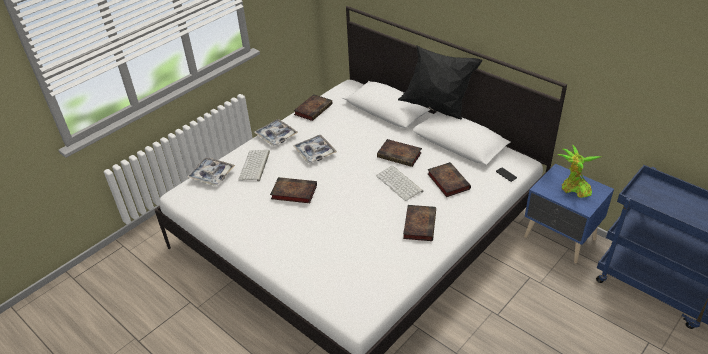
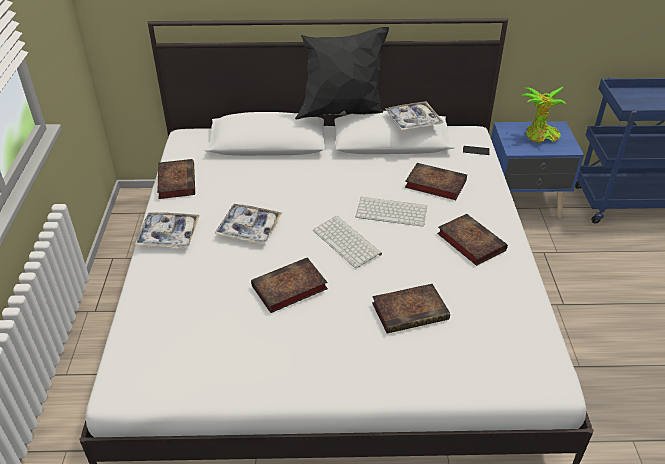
camera: 45 degrees left, 0 degrees up
tray [187,157,235,186] -> tray moved to [385,101,443,130]
keyboard [238,150,270,181] -> keyboard moved to [313,216,382,268]
book [377,139,422,167] -> book moved to [372,284,450,334]

